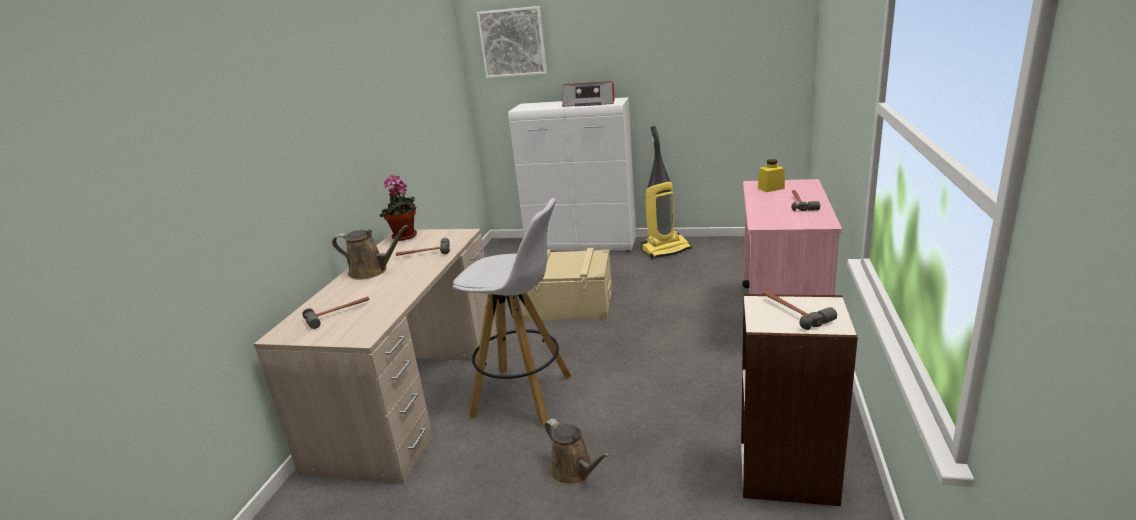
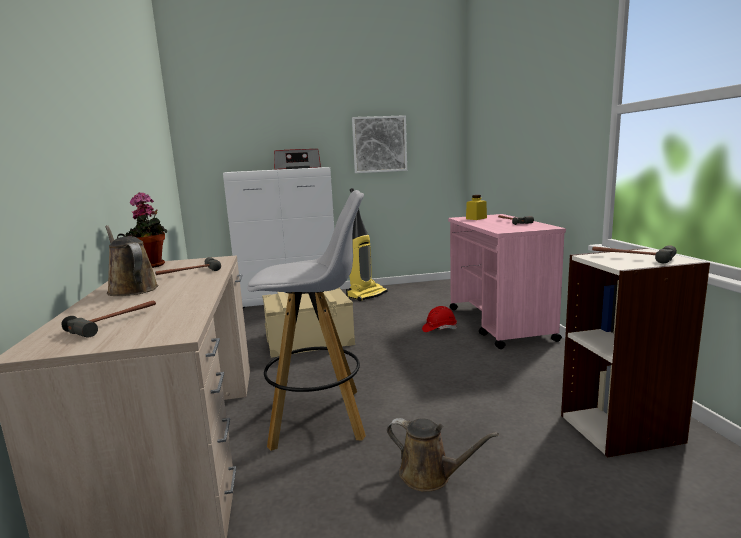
camera: 25 degrees left, 10 degrees down
brown watering can [332,225,408,280] -> brown watering can turned 120 degrees counterclockwise [105,225,159,296]
picture [477,6,547,78] -> picture moved to [352,115,407,173]
none -> red hard hat [422,306,457,332]

